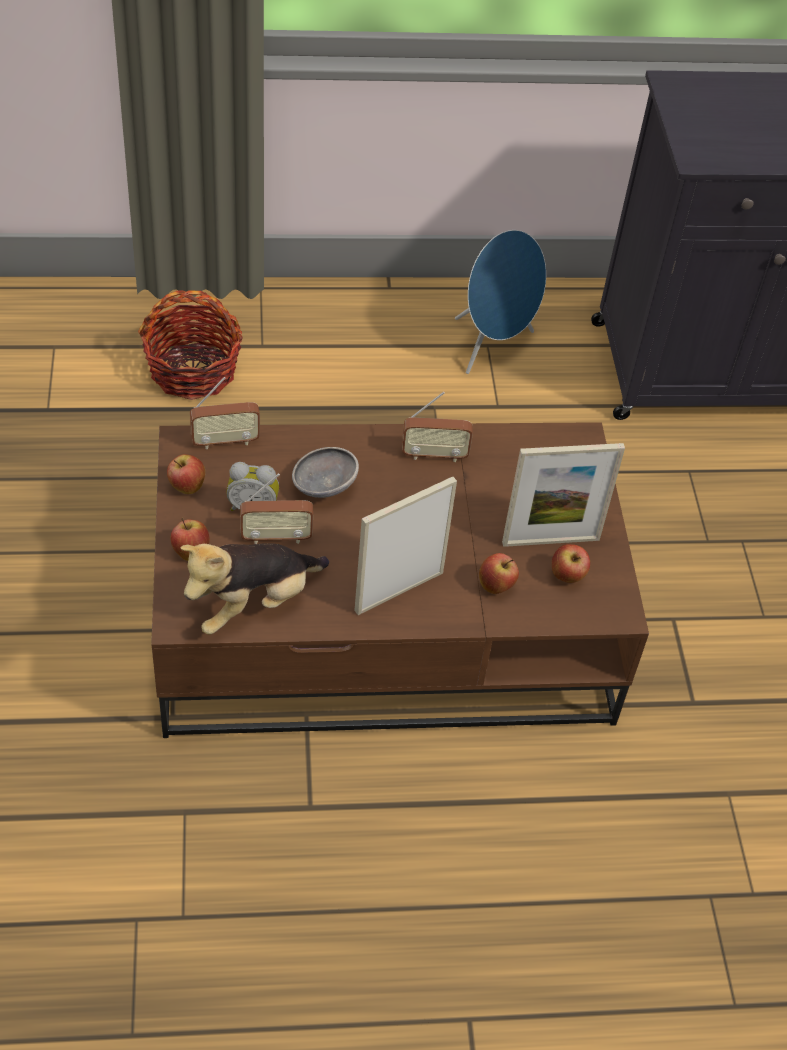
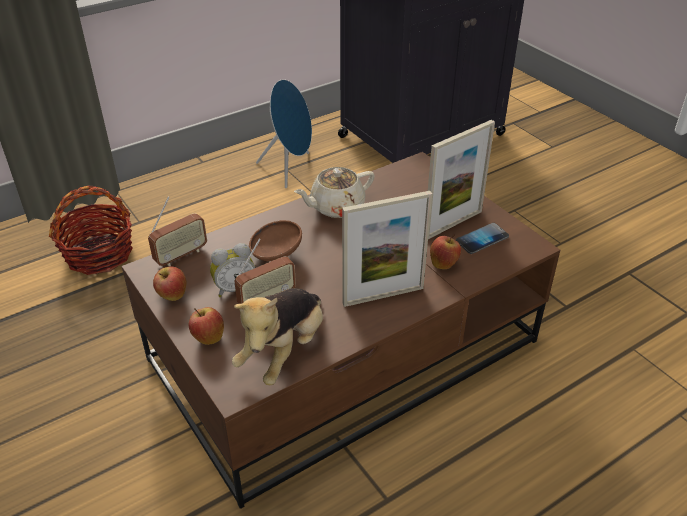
camera: 25 degrees left, 10 degrees down
grey bowl [292,447,359,498] -> brown bowl [249,220,302,261]
picture frame [354,477,457,615] -> picture frame turned 135 degrees counterclockwise [342,191,432,307]
radio [402,392,473,462] -> beige teapot [294,167,375,218]
apple [552,544,590,583] -> phone [456,223,509,254]

